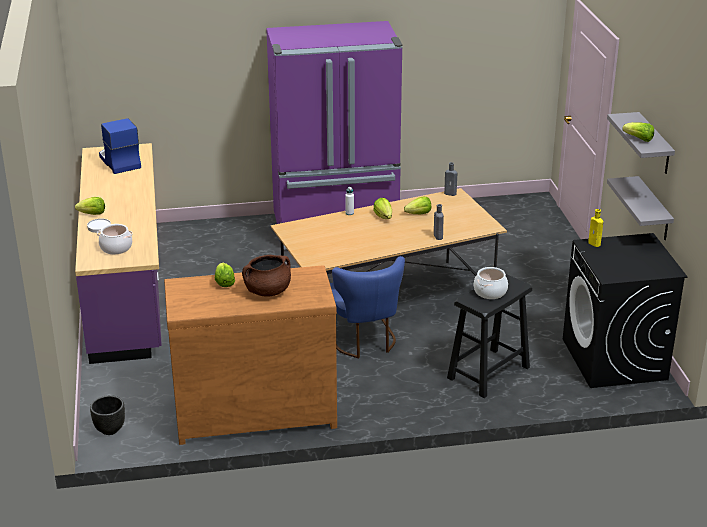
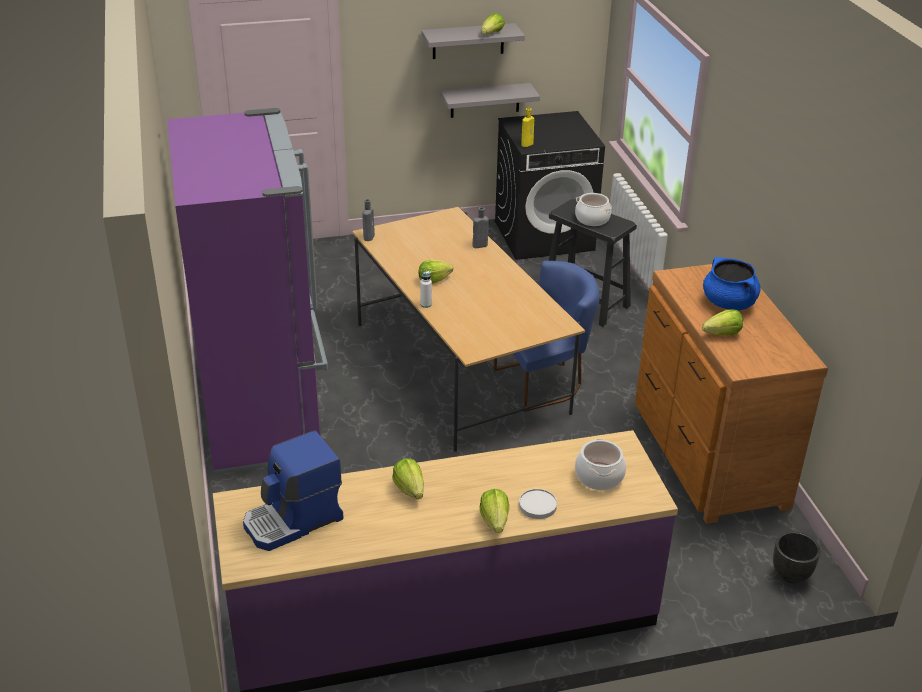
camera: 95 degrees left, 5 degrees up
brown cooking pot [242,255,291,297] -> blue cooking pot [703,257,761,311]
lettuce [404,197,431,214] -> lettuce moved to [392,458,424,499]

